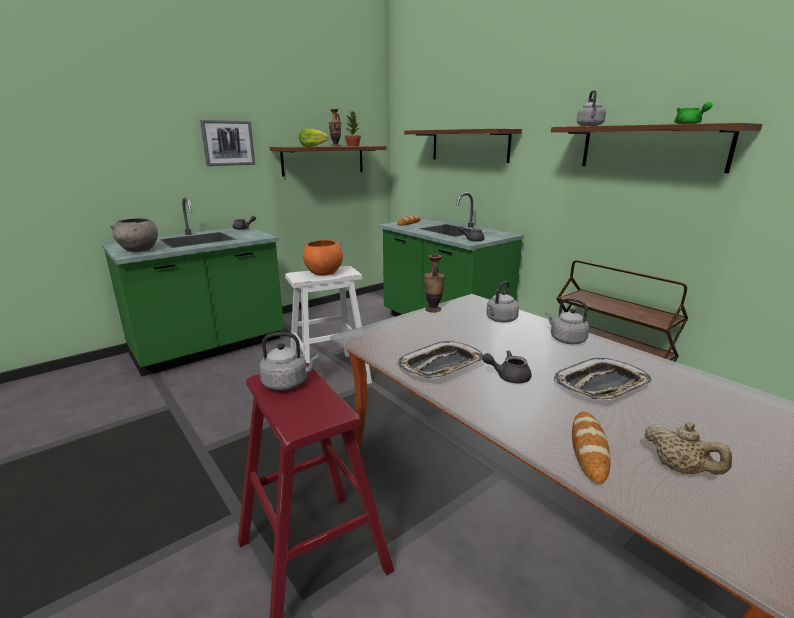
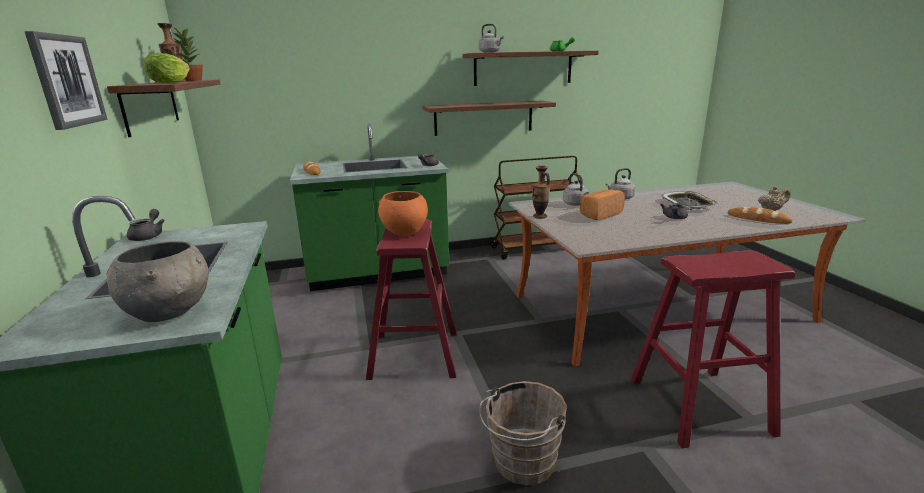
camera: 65 degrees left, 0 degrees up
grey kettle [259,332,319,390] -> none
white stool [285,266,372,384] -> red stool [366,220,457,380]
tray [397,341,483,378] -> none
shelf [404,129,522,163] -> shelf moved to [422,100,556,136]
none -> brown bucket [479,381,567,486]
none -> bread [580,189,625,220]

